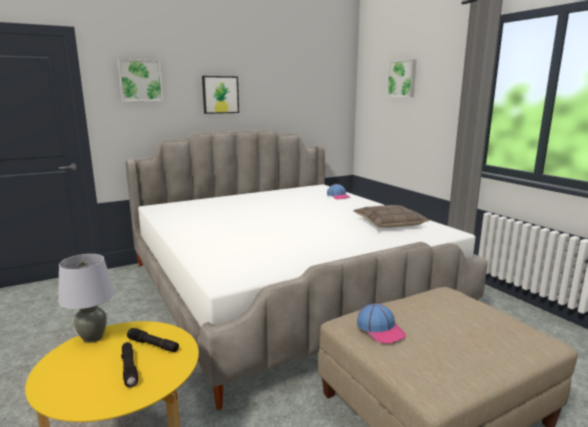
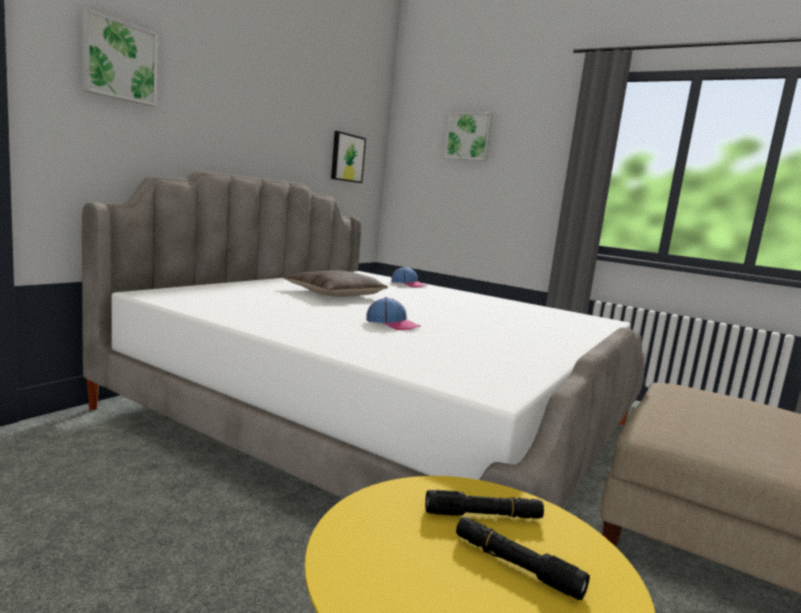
camera: 30 degrees left, 5 degrees down
grey table lamp [58,254,115,343] -> none
picture [202,76,239,114] -> picture moved to [331,131,366,183]
pillow [353,205,429,228] -> pillow moved to [284,270,388,297]
cap [357,304,406,344] -> cap moved to [367,297,420,330]

